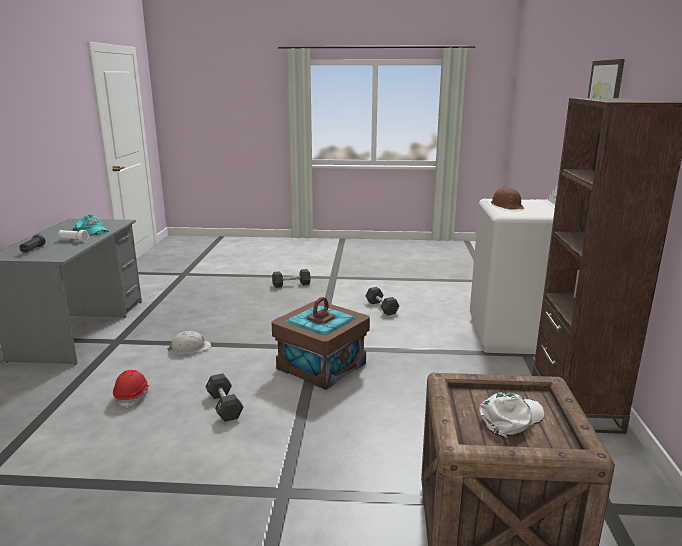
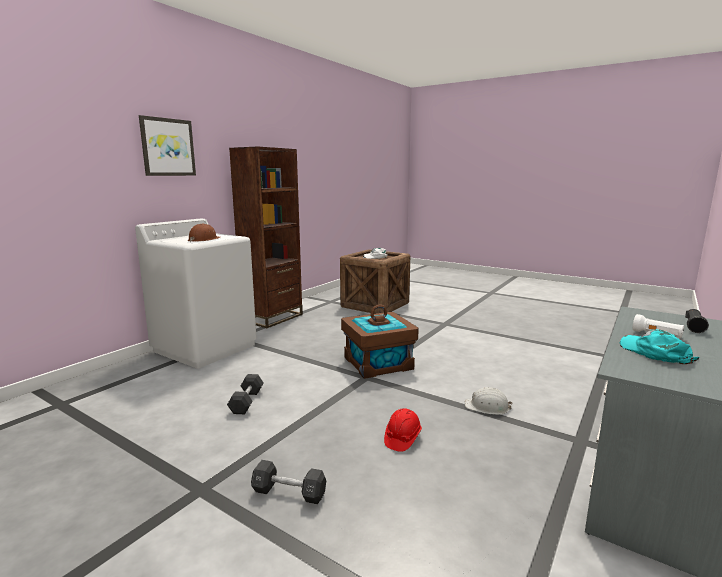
camera: 150 degrees left, 5 degrees down
red hard hat [113,370,150,408] -> red hard hat moved to [384,408,422,452]
black dumbbell [205,373,244,422] -> none

